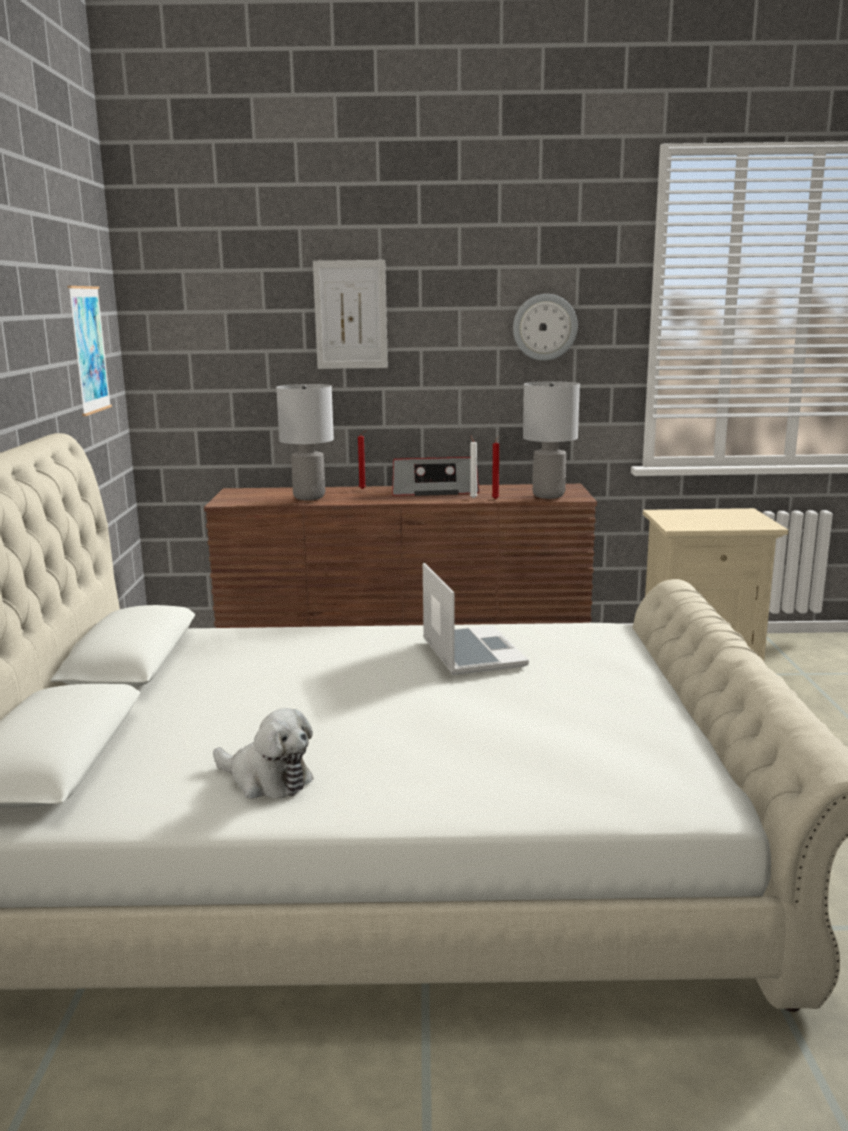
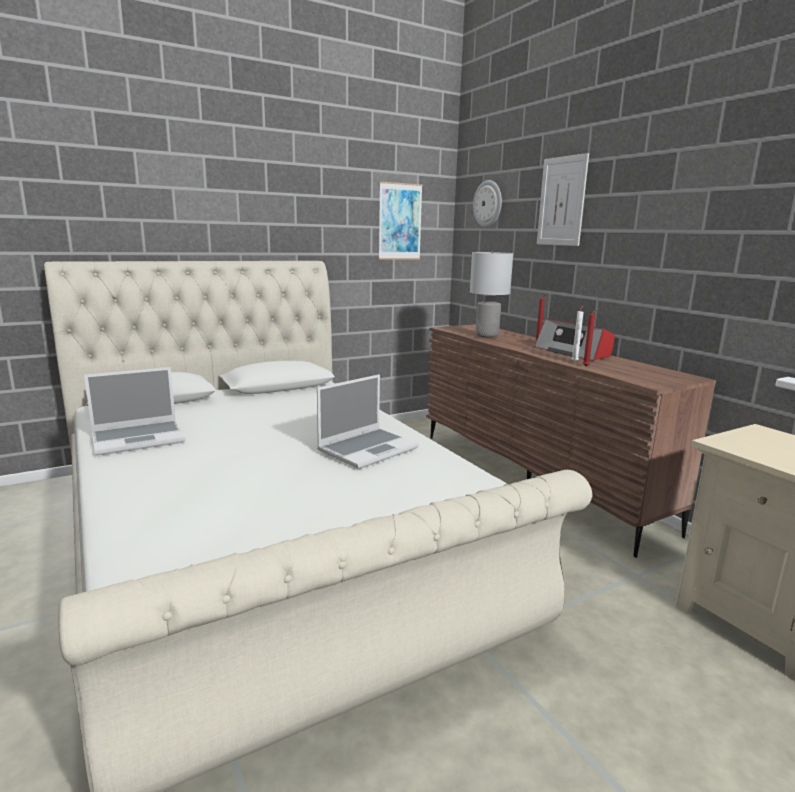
camera: 60 degrees right, 0 degrees up
plush toy [213,708,313,799] -> laptop [84,367,185,455]
wall clock [513,294,578,360] -> wall clock moved to [473,180,502,227]
grey table lamp [523,381,580,499] -> none

